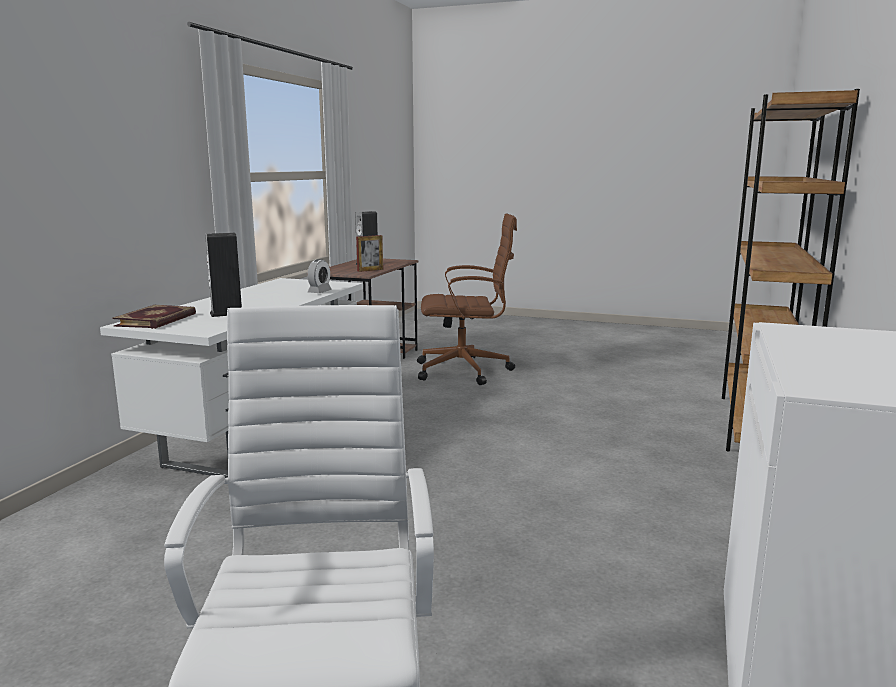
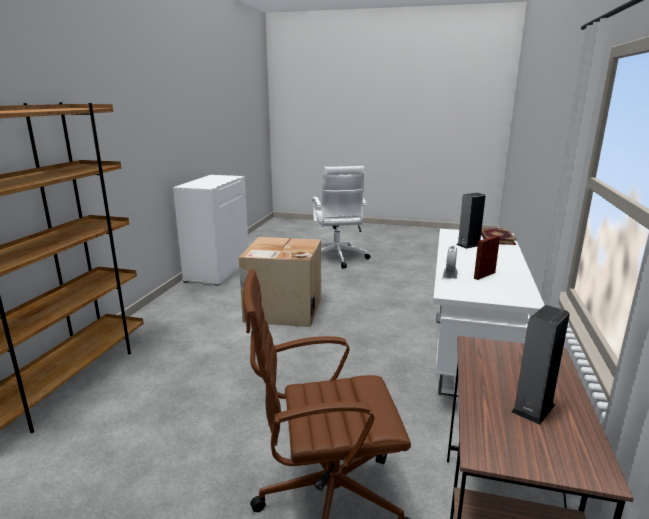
camera: 175 degrees right, 5 degrees up
picture frame [356,235,383,272] -> picture frame moved to [474,235,500,280]
none -> cardboard box [239,237,321,327]

